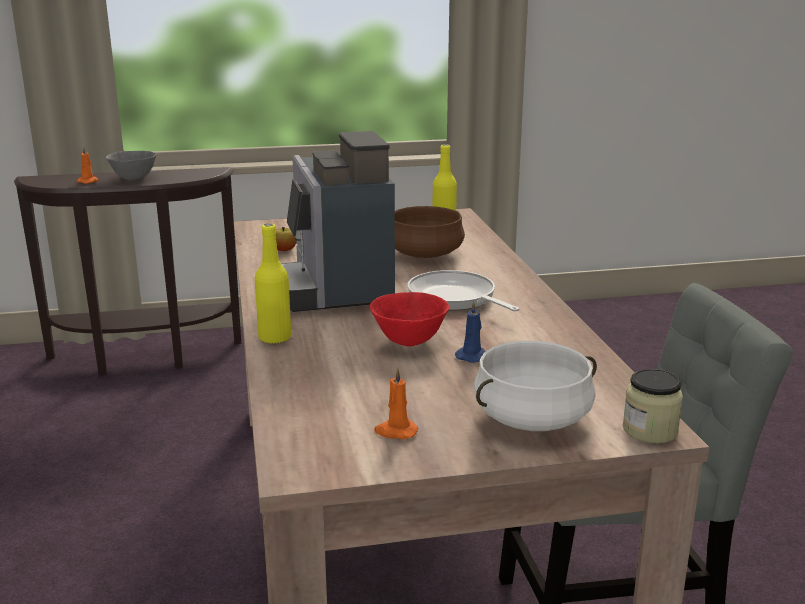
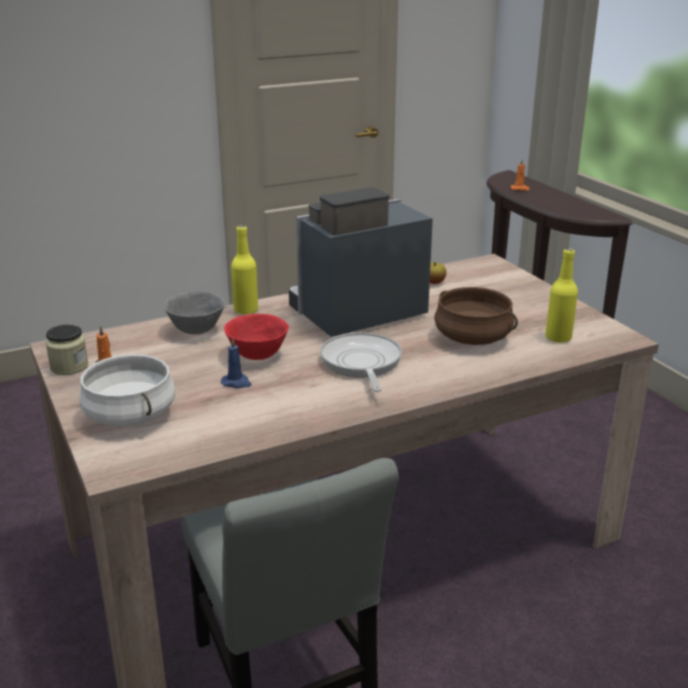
camera: 75 degrees right, 5 degrees up
grey bowl [106,151,156,180] -> grey bowl moved to [164,291,225,335]
frying pan [408,270,520,311] -> frying pan turned 45 degrees counterclockwise [320,332,402,392]
jar [623,369,683,444] -> jar moved to [46,325,88,375]

